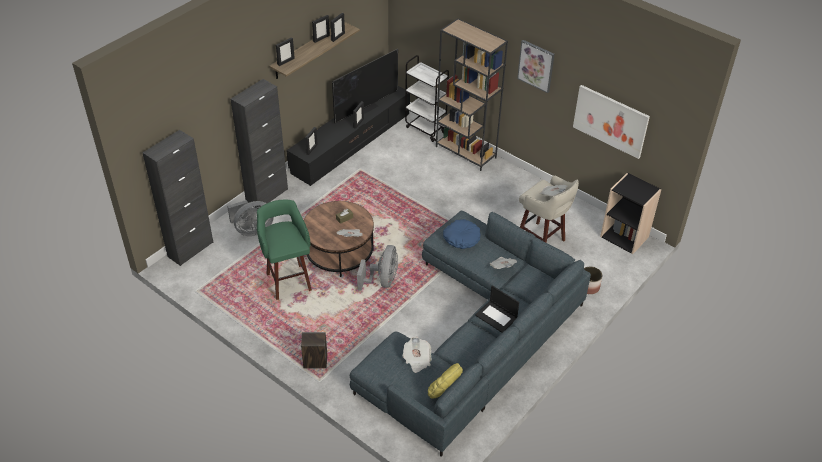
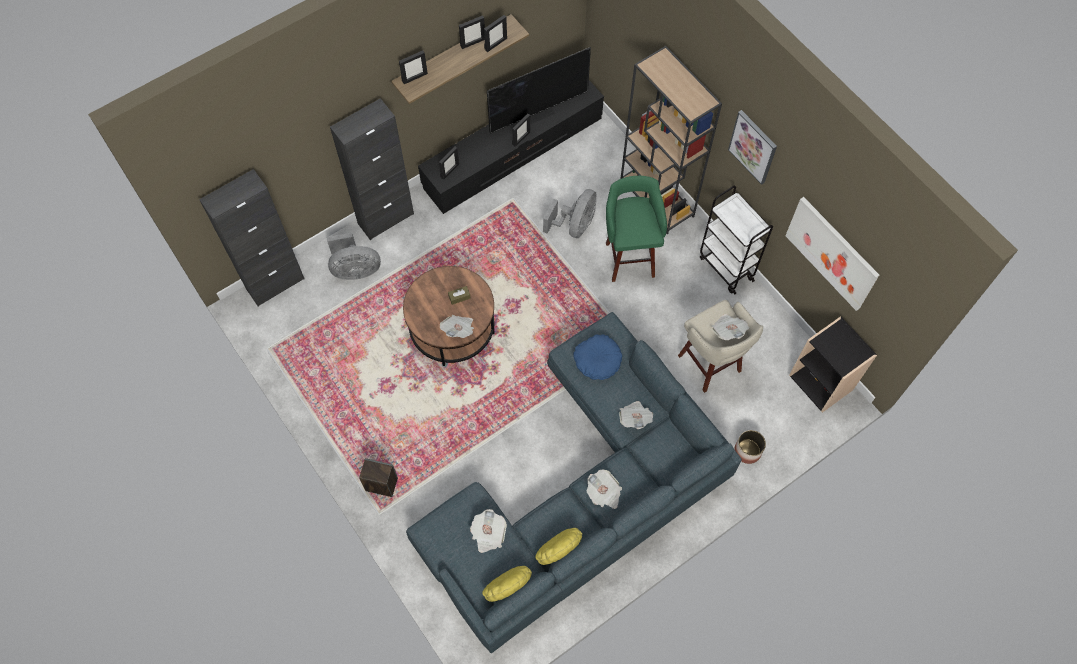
camera: 15 degrees right, 20 degrees up
green stool [257,200,312,300] -> green stool moved to [606,176,667,282]
grey fan [357,245,398,291] -> grey fan moved to [543,189,596,238]
white cart [405,55,449,142] -> white cart moved to [700,186,773,295]
laptop [475,285,519,333] -> newspaper [587,470,622,509]
none -> yellow pillow [535,528,582,565]

